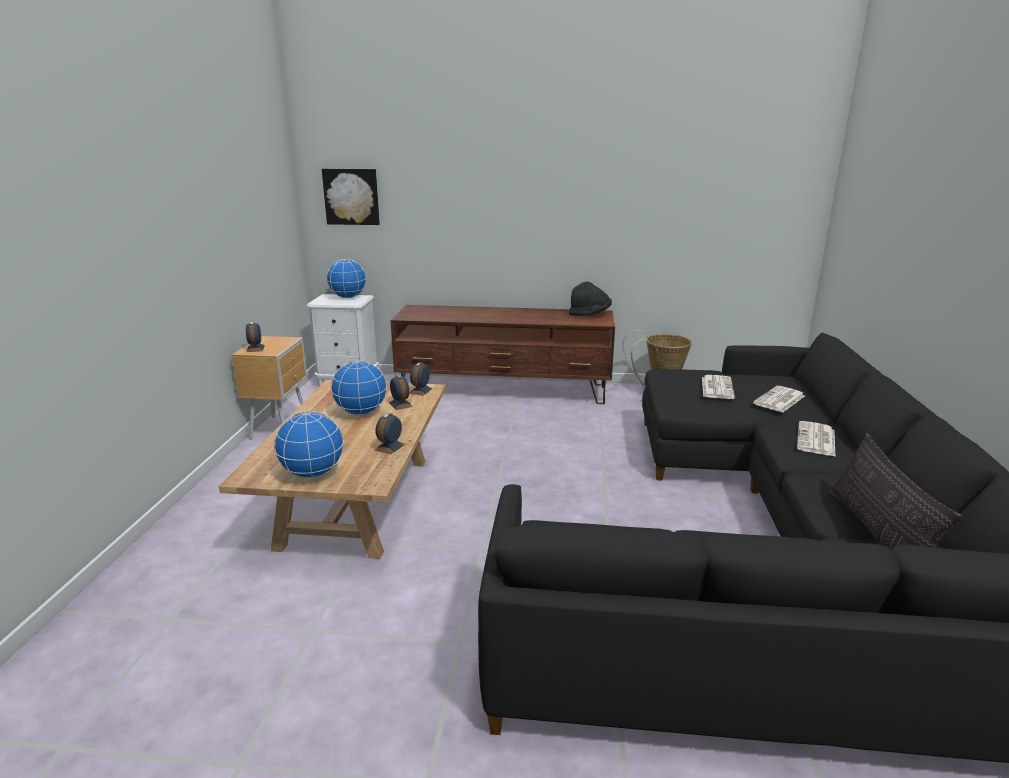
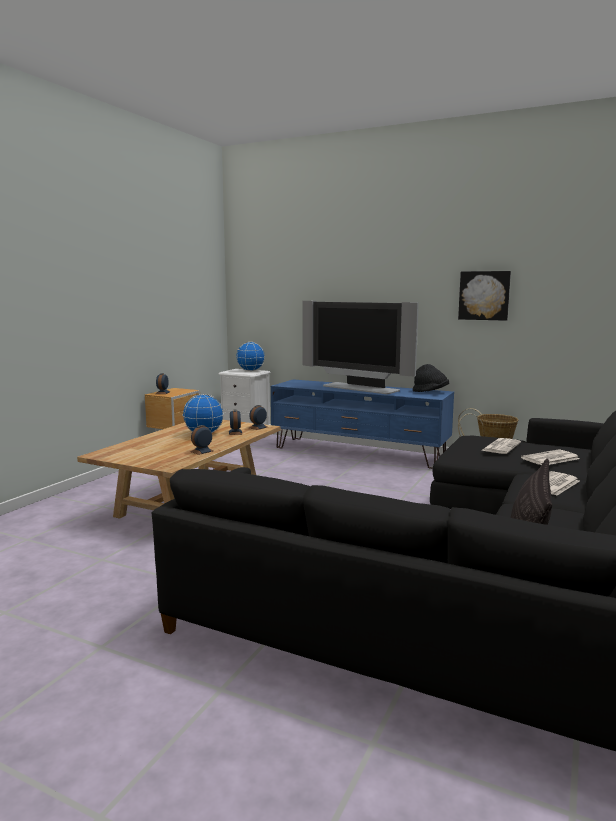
camera: 20 degrees right, 10 degrees down
globe [274,411,344,478] -> none
picture [322,169,380,225] -> picture moved to [458,271,511,321]
brown tv stand [391,305,615,404] -> blue tv stand [271,379,454,469]
none -> television [302,301,419,394]

